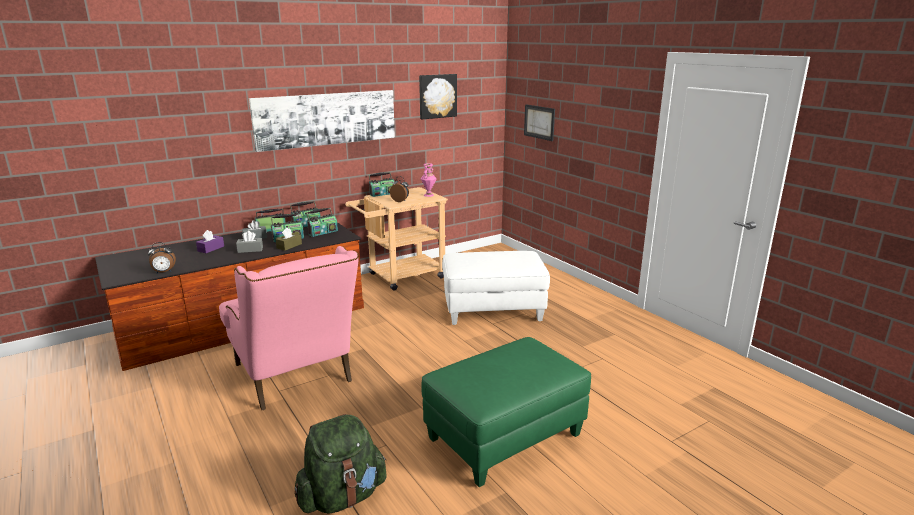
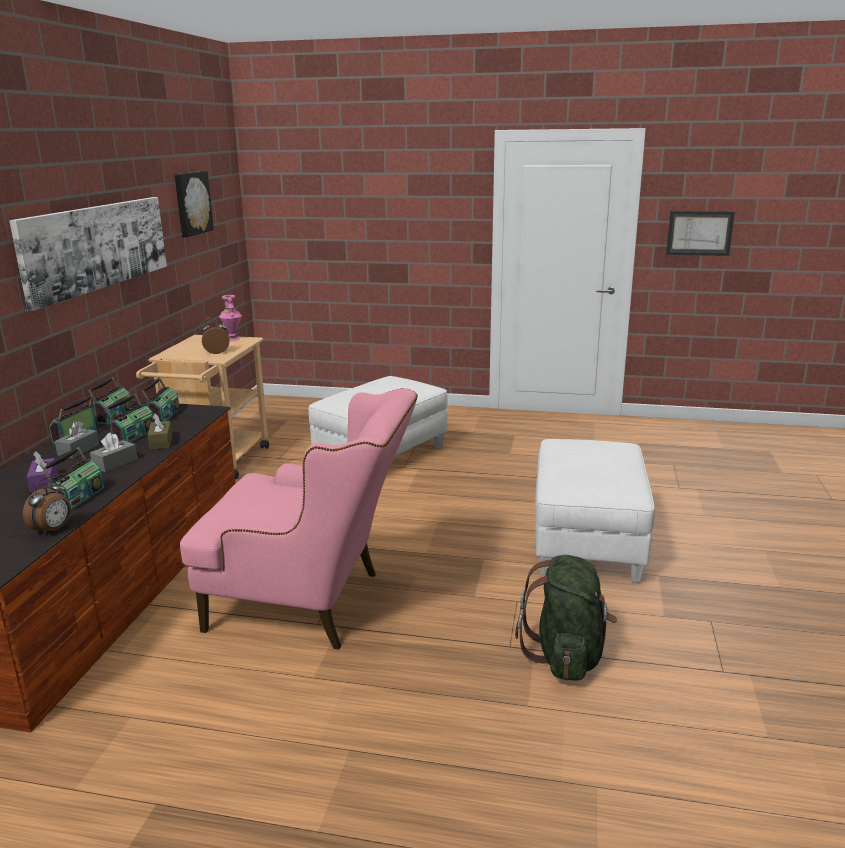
camera: 45 degrees left, 0 degrees up
radio [369,172,394,197] -> radio moved to [42,447,104,510]
green ottoman [421,337,591,487] -> white ottoman [535,439,655,583]
picture [524,104,555,141] -> picture moved to [666,211,735,256]

